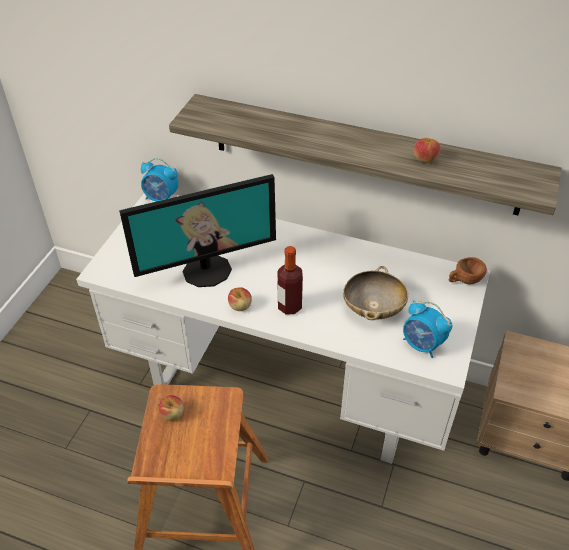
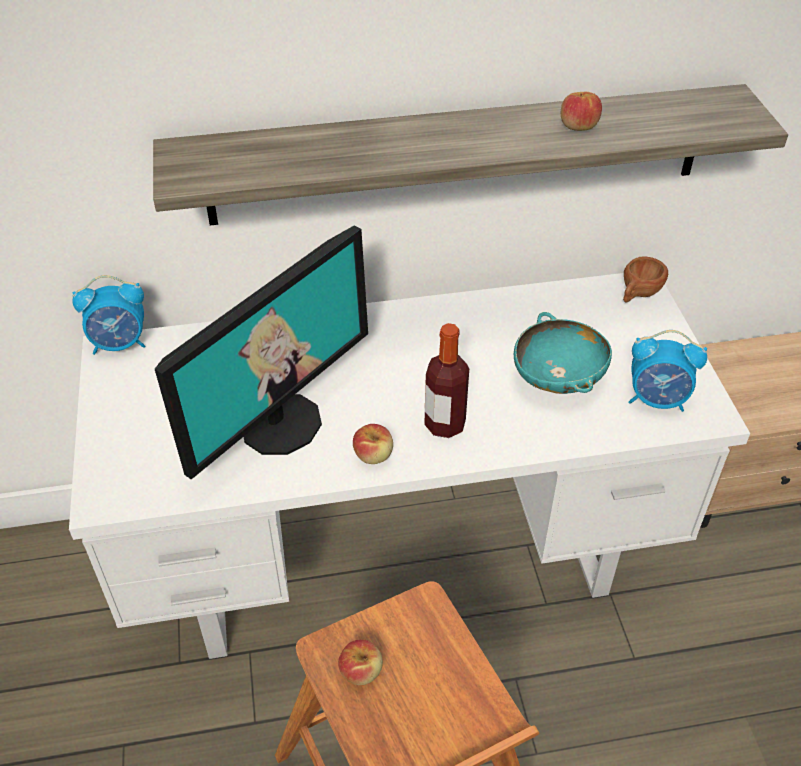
camera: 30 degrees left, 0 degrees up
beige bowl [343,266,408,320] -> turquoise bowl [514,312,612,394]

